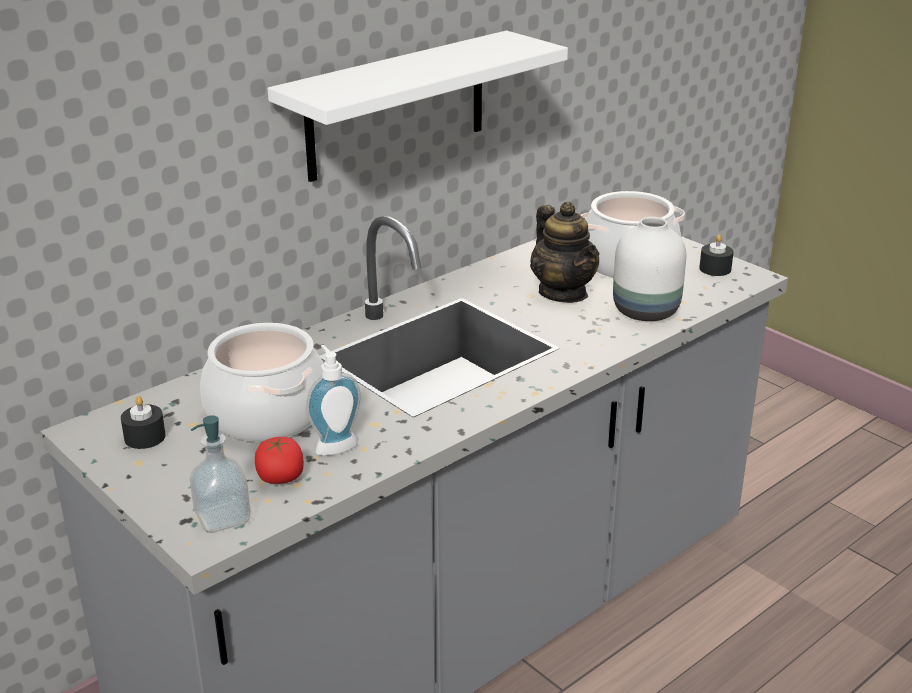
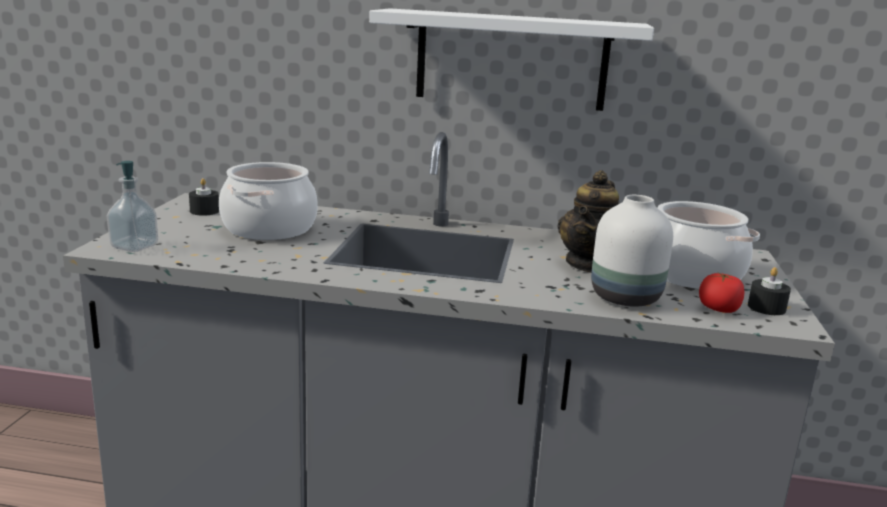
camera: 50 degrees right, 10 degrees down
tomato [255,437,304,484] -> tomato moved to [699,273,744,313]
soap dispenser [306,345,361,456] -> none

